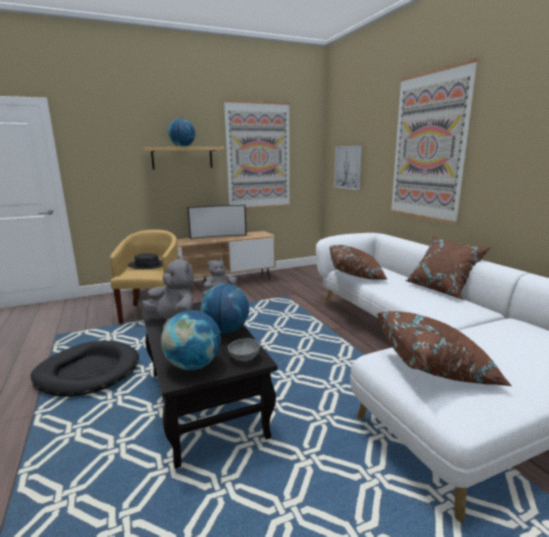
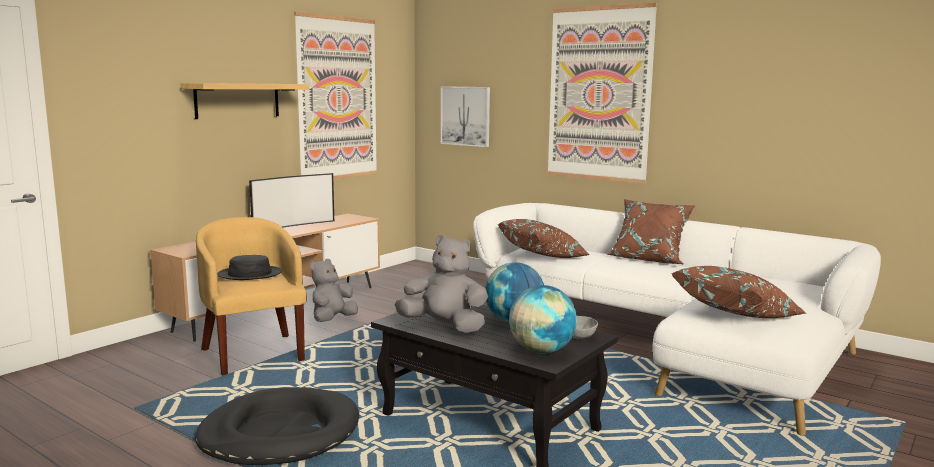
camera: 30 degrees left, 5 degrees down
globe [168,118,195,147] -> none

